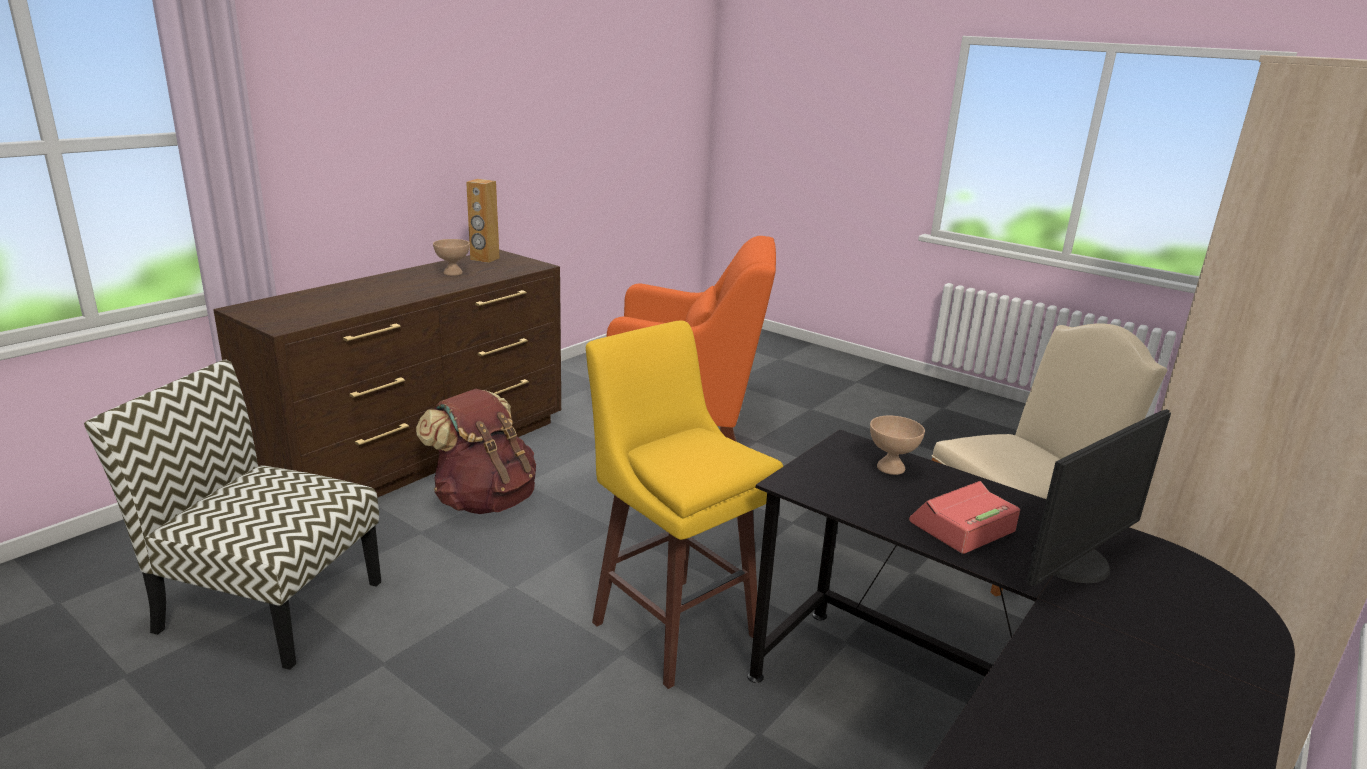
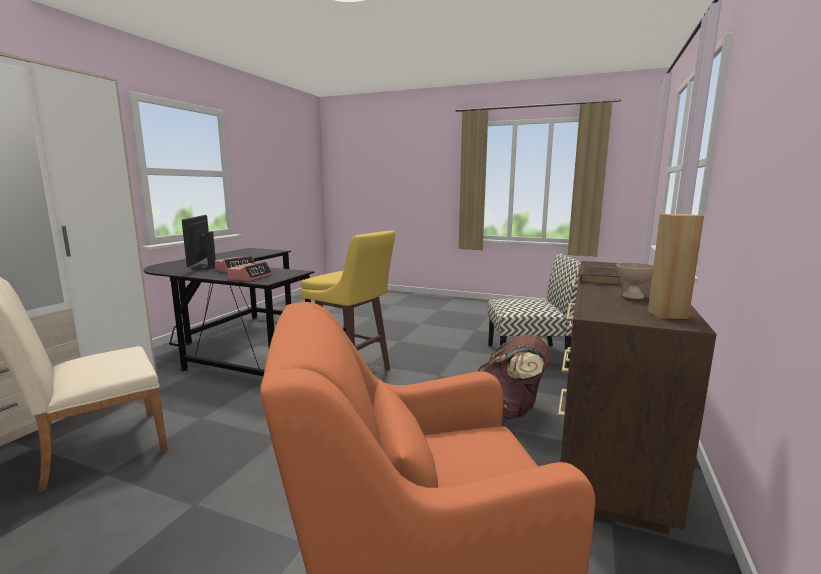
camera: 165 degrees right, 10 degrees down
beige bowl [870,416,925,475] -> alarm clock [227,262,273,281]
monitor [1027,409,1171,586] -> monitor turned 45 degrees counterclockwise [182,215,216,270]
none -> brown book [580,266,620,286]

